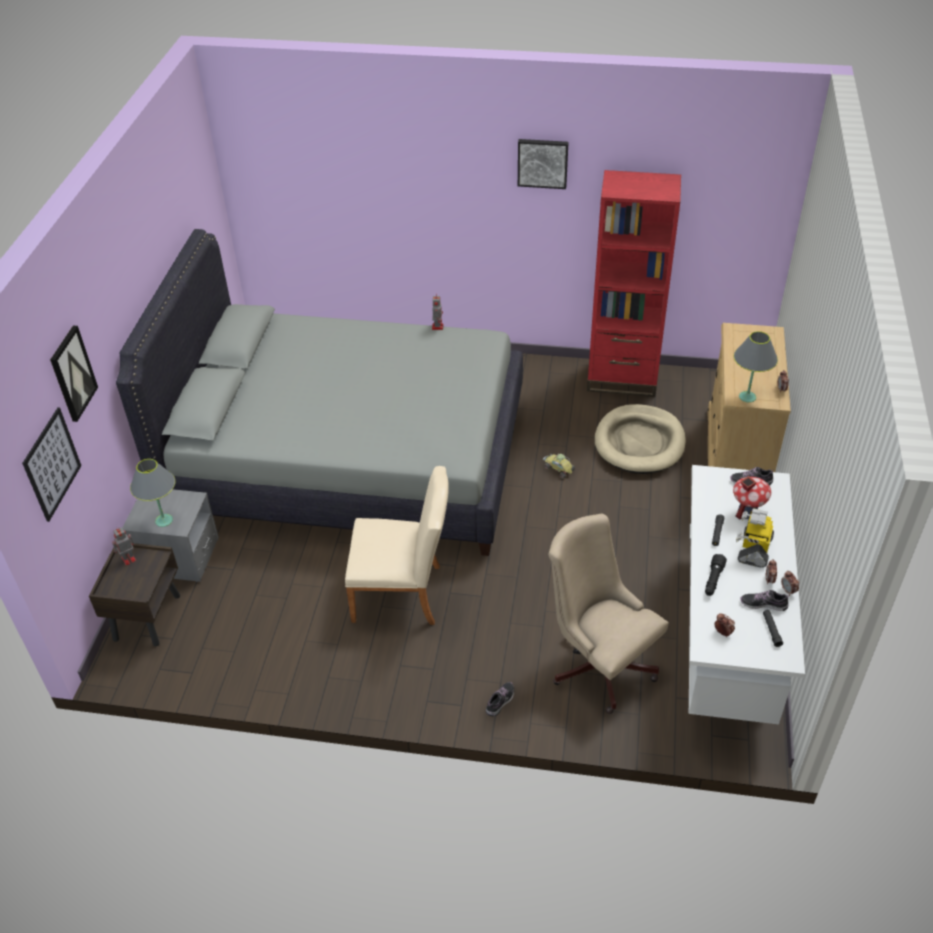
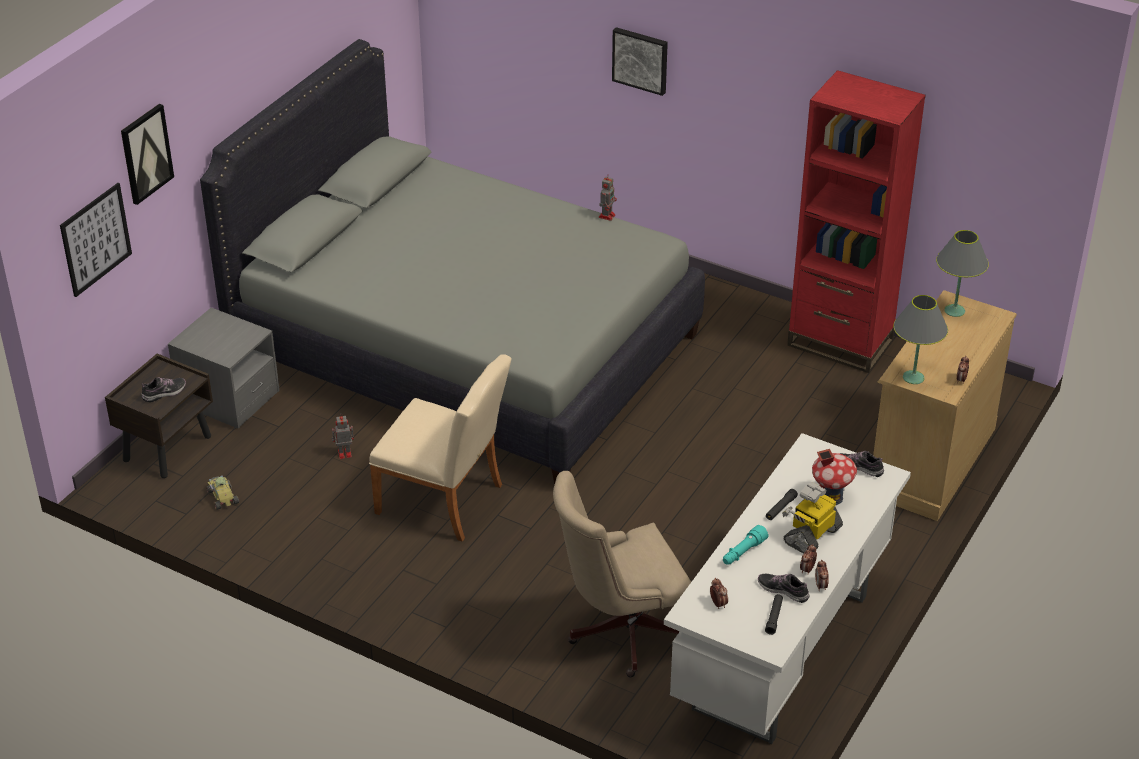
camera: 20 degrees right, 5 degrees down
toy robot [112,527,136,565] -> toy robot moved to [331,415,354,459]
grey table lamp [130,459,175,527] -> grey table lamp moved to [936,230,989,317]
shoe [486,682,514,716] -> shoe moved to [142,377,186,402]
picture [518,139,569,189] -> picture moved to [612,27,668,96]
toy car [543,454,575,479] -> toy car moved to [206,475,239,510]
beige office chair [548,514,669,714] -> beige office chair turned 90 degrees counterclockwise [553,471,691,677]
beige dog bed [594,404,686,474] -> none
black flashlight [705,554,727,596] -> turquoise flashlight [723,525,769,565]

